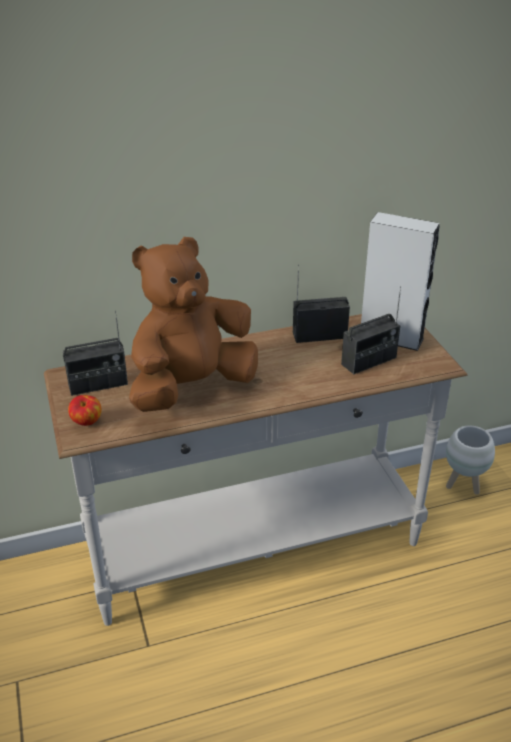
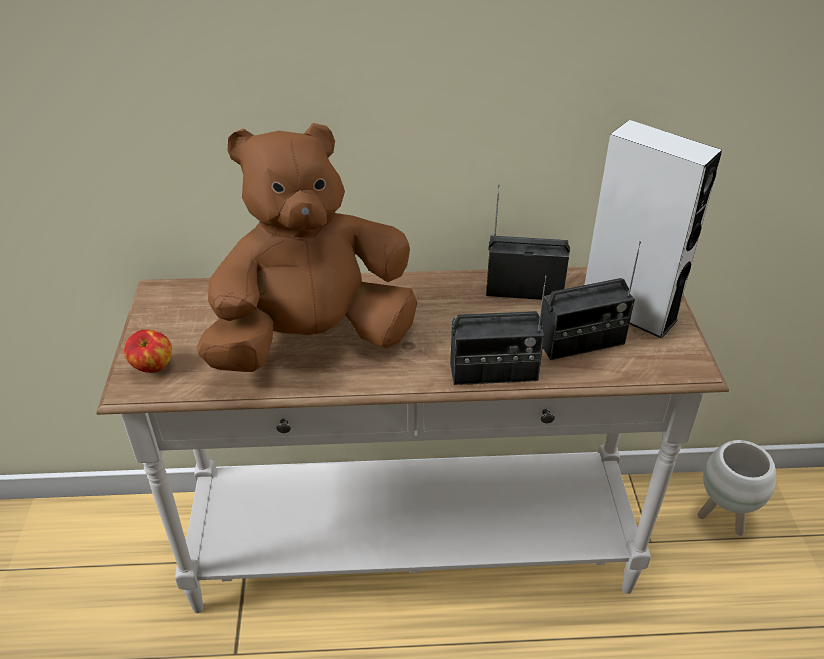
camera: 15 degrees right, 5 degrees up
radio [63,311,128,396] -> radio moved to [450,276,547,385]

